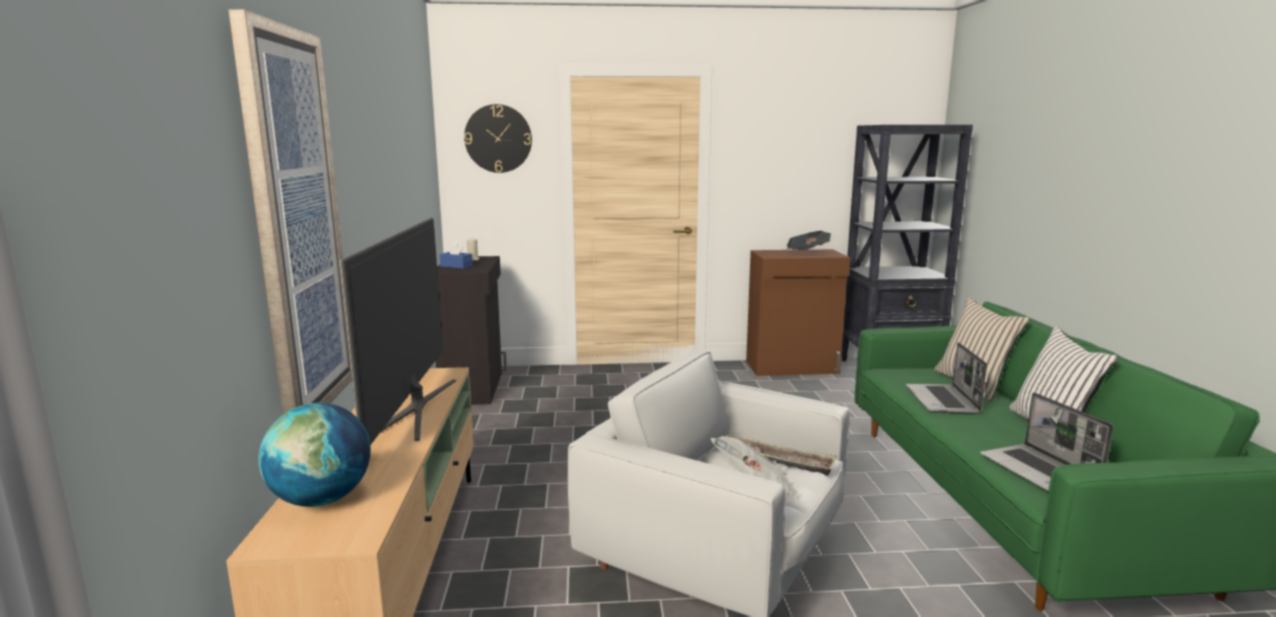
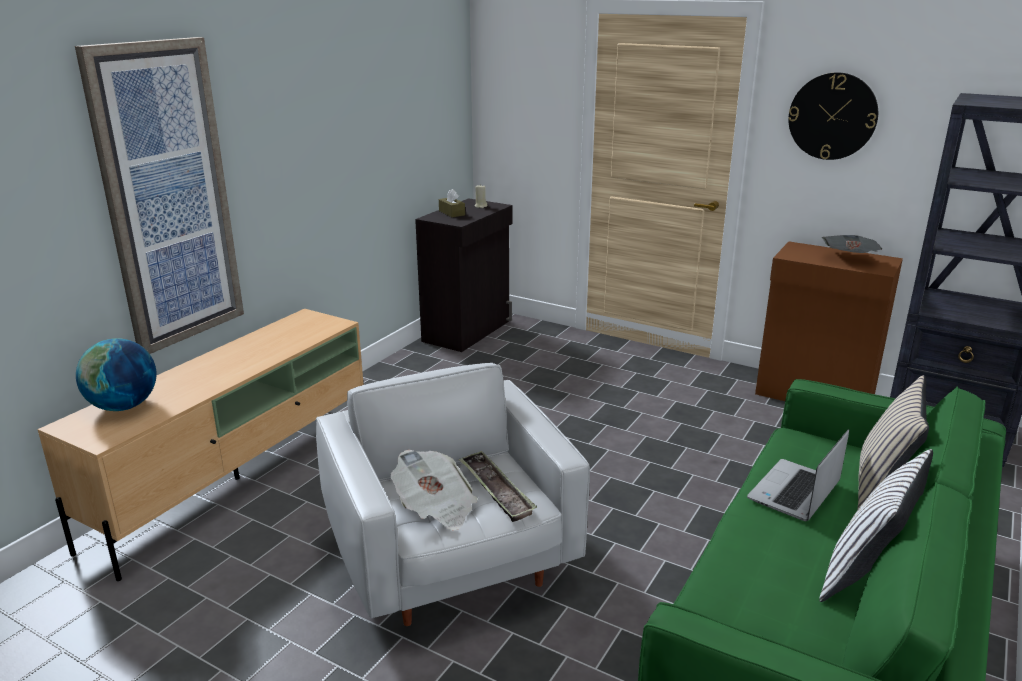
camera: 35 degrees right, 10 degrees up
television [340,218,456,445] -> none
blue tissue box [439,242,473,269] -> brown tissue box [439,189,465,217]
wall clock [464,104,532,173] -> wall clock moved to [788,72,878,160]
laptop [980,392,1113,491] -> none

